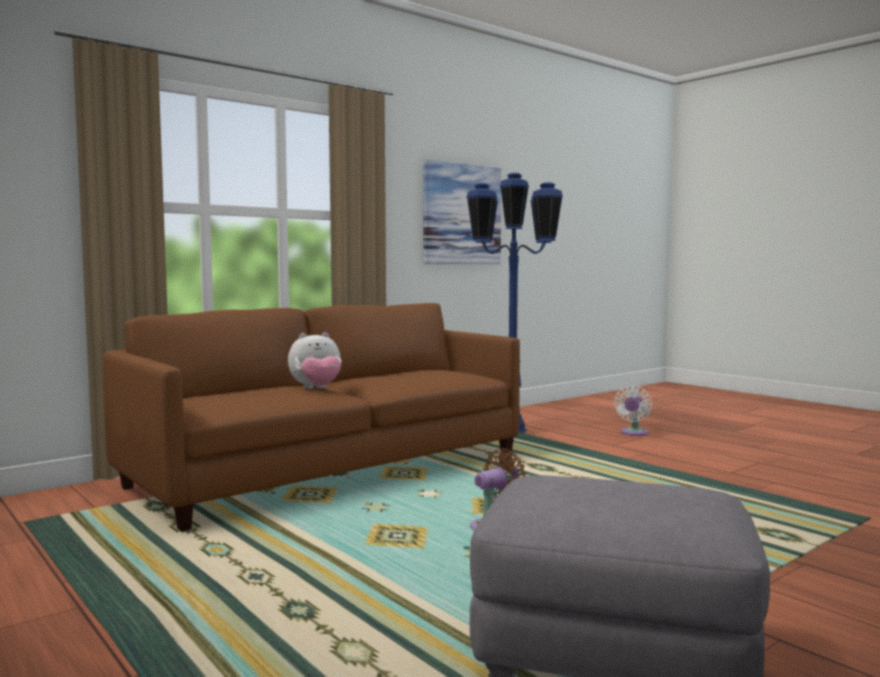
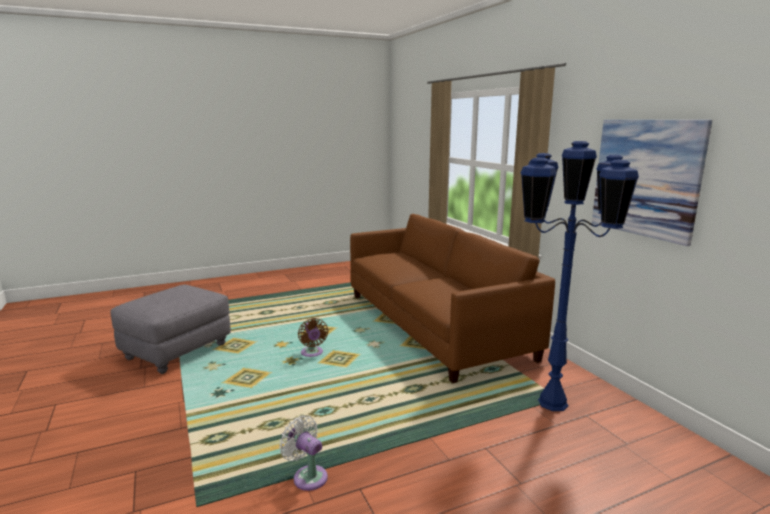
camera: 105 degrees right, 10 degrees up
plush toy [288,332,342,389] -> none
white fan [614,385,652,436] -> white fan moved to [279,415,328,491]

